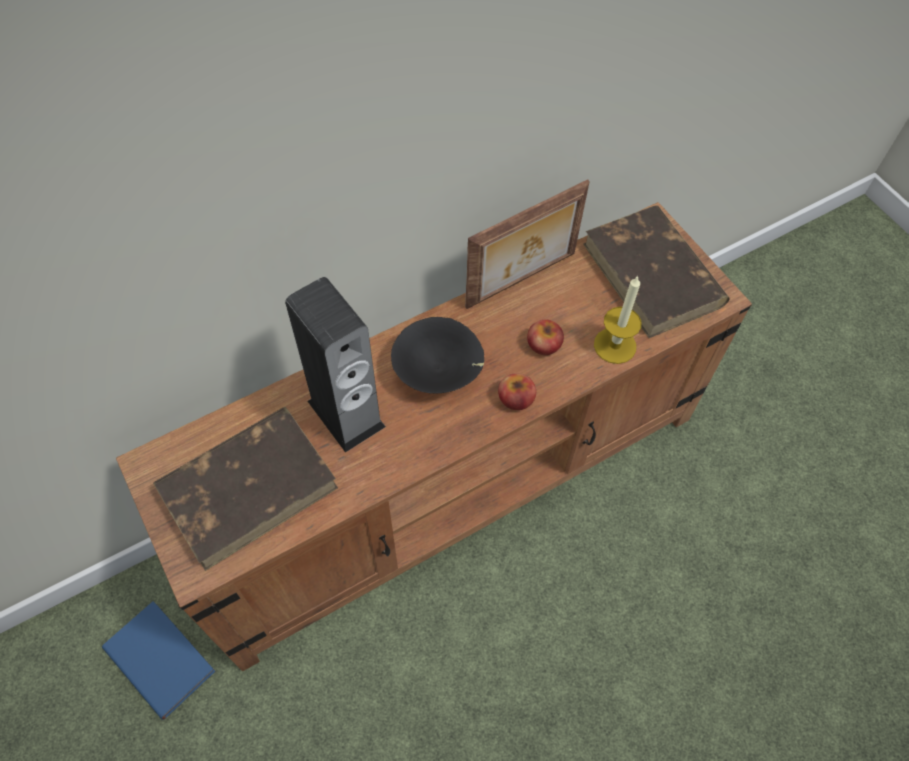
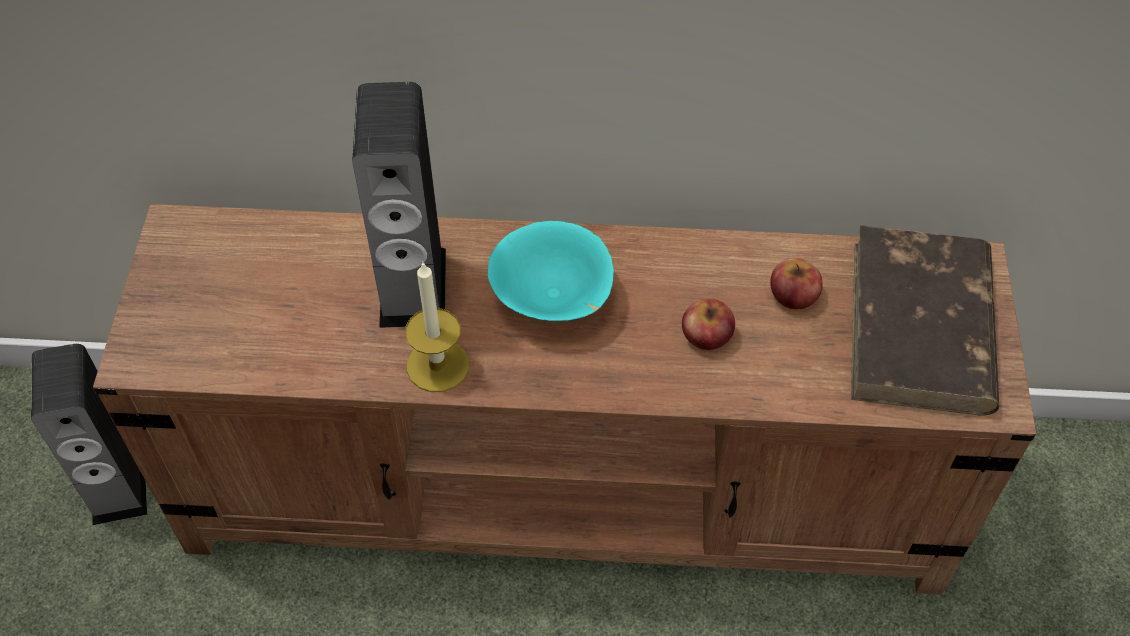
camera: 35 degrees right, 5 degrees down
blue book [102,601,215,720] -> speaker [31,344,147,525]
brown book [153,407,338,571] -> none
black bowl [391,317,484,394] -> turquoise bowl [488,221,614,321]
picture frame [465,179,590,309] -> none
apple [498,373,536,410] -> apple moved to [770,258,823,309]
candle [594,275,642,364] -> candle moved to [405,261,469,392]

